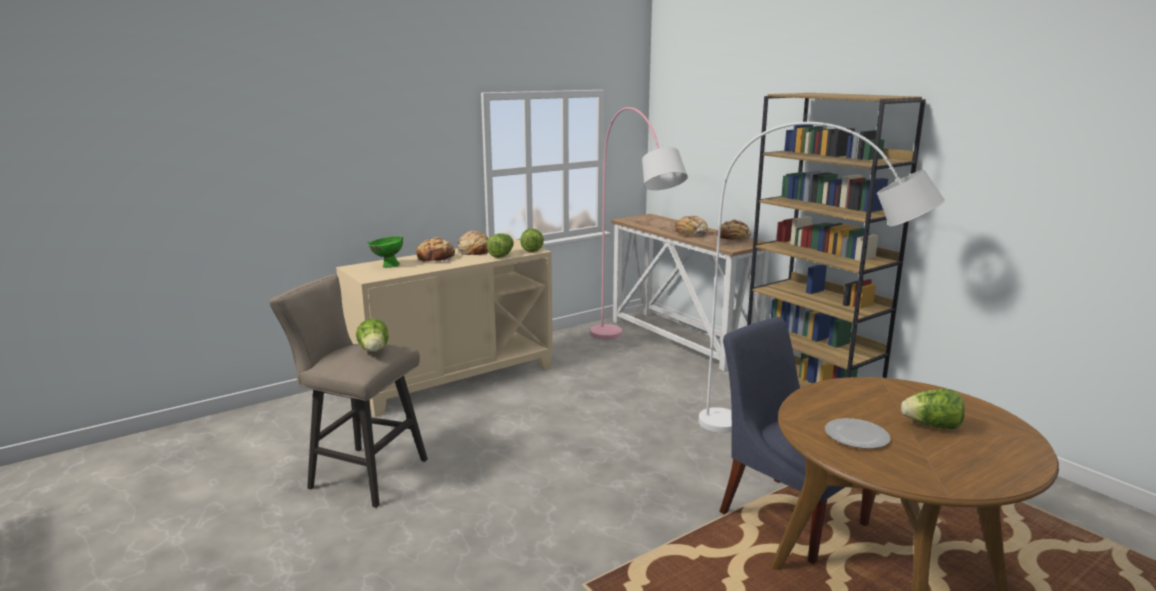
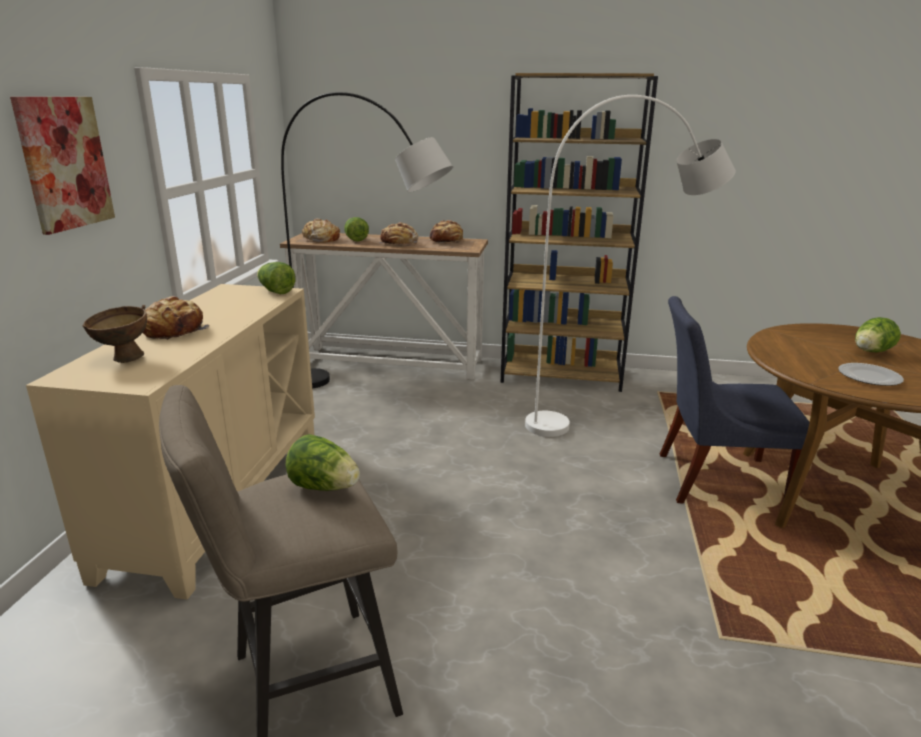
camera: 45 degrees left, 5 degrees up
green bowl [367,236,403,268] -> brown bowl [83,305,147,363]
bread [458,231,489,255] -> bread moved to [302,219,340,243]
lettuce [486,233,514,258] -> lettuce moved to [345,217,369,241]
pink floor lamp [590,107,688,340] -> black floor lamp [281,92,453,388]
none -> picture [10,97,115,235]

